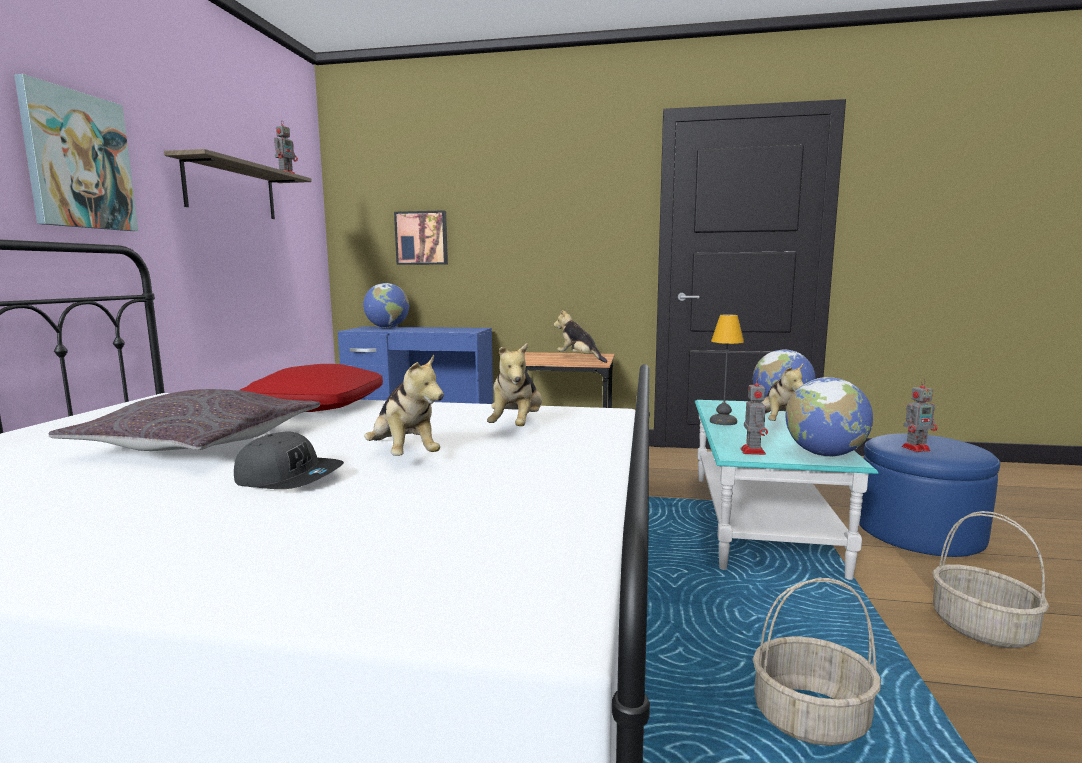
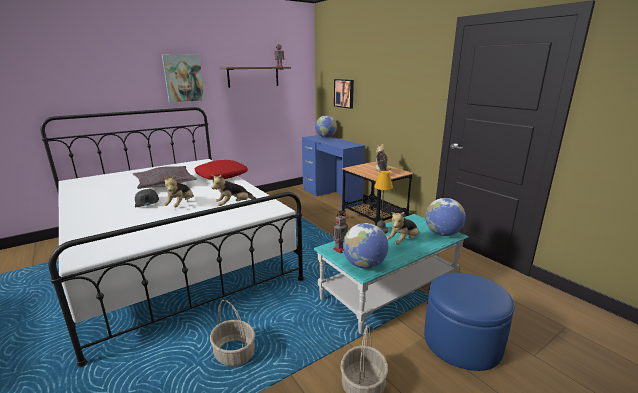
camera: 45 degrees right, 10 degrees up
toy robot [902,379,938,452] -> none

